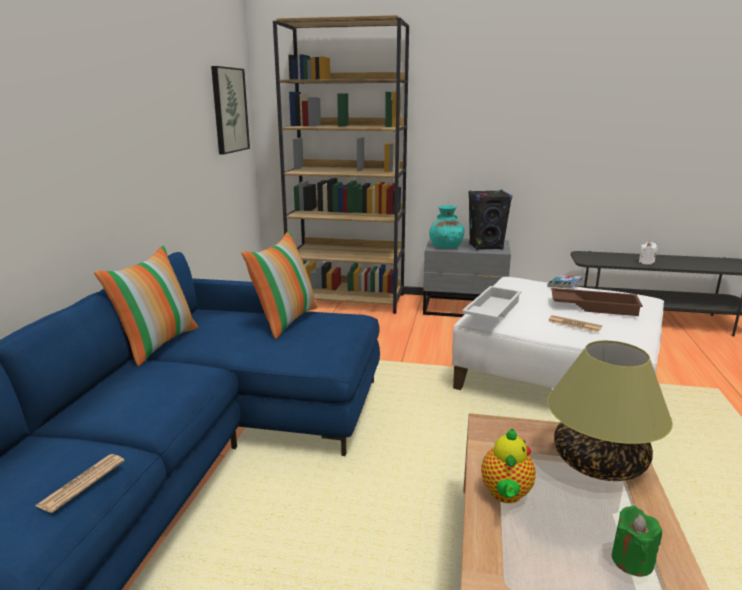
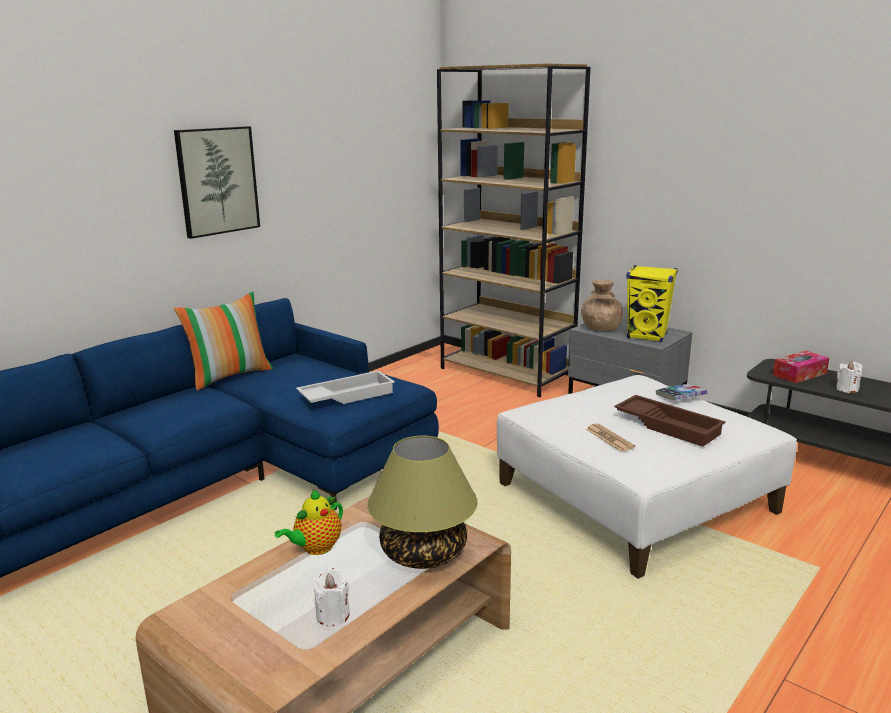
camera: 30 degrees right, 0 degrees up
newspaper [36,454,125,513] -> none
picture [211,66,250,154] -> picture moved to [174,126,260,239]
pillow [241,231,317,339] -> none
turquoise vase [429,205,464,249] -> brown vase [581,280,623,331]
white tray [462,286,522,320] -> white tray moved to [296,371,395,404]
black speaker [468,190,512,250] -> yellow speaker [627,265,678,342]
green candle [612,506,662,577] -> white candle [313,568,350,626]
none -> tissue box [772,351,829,383]

